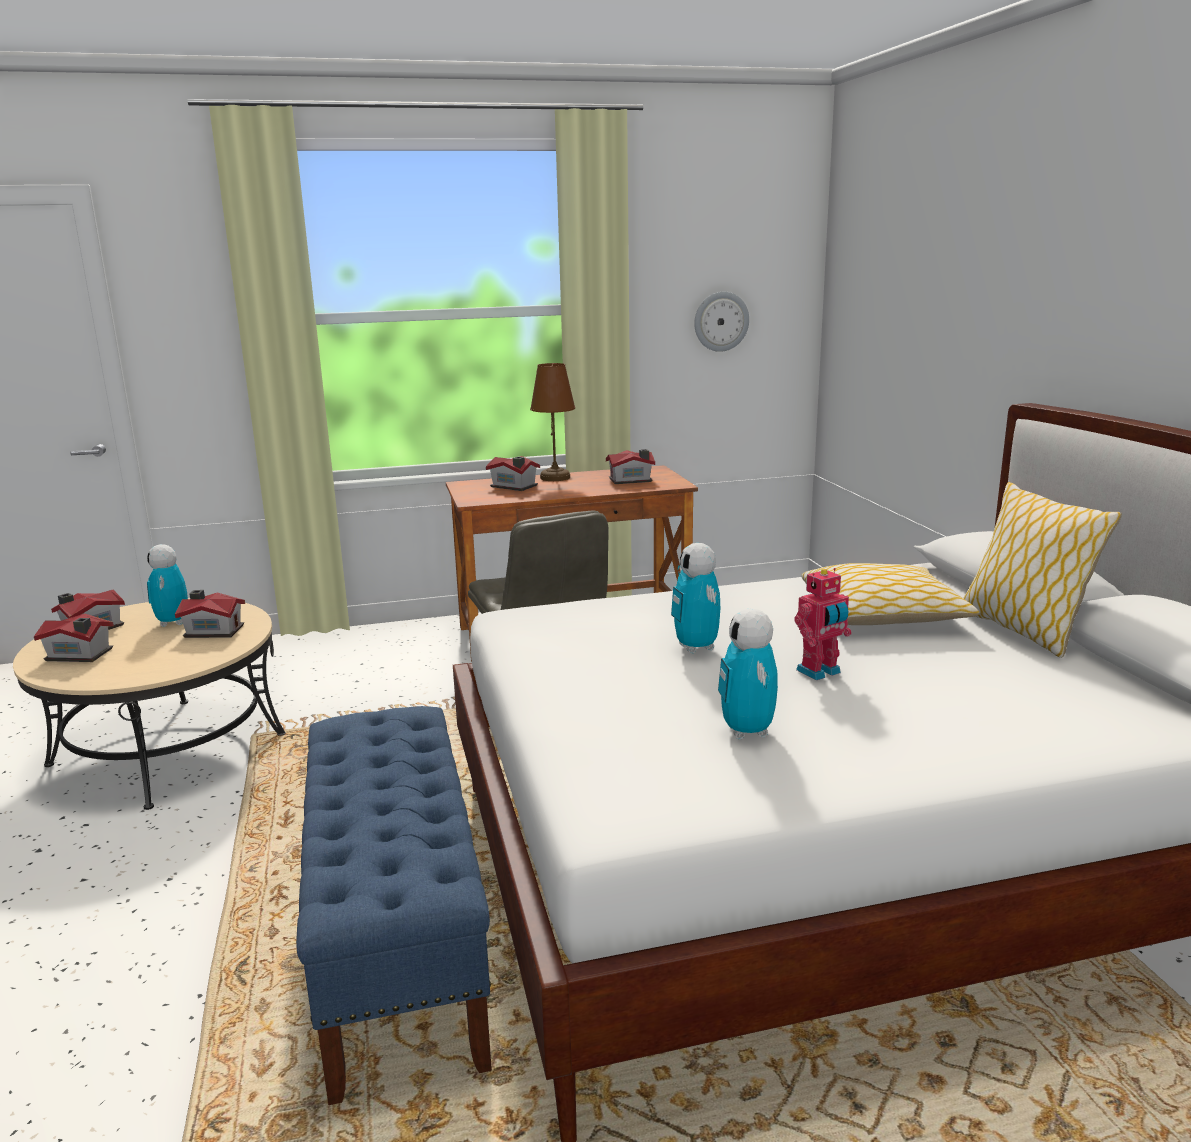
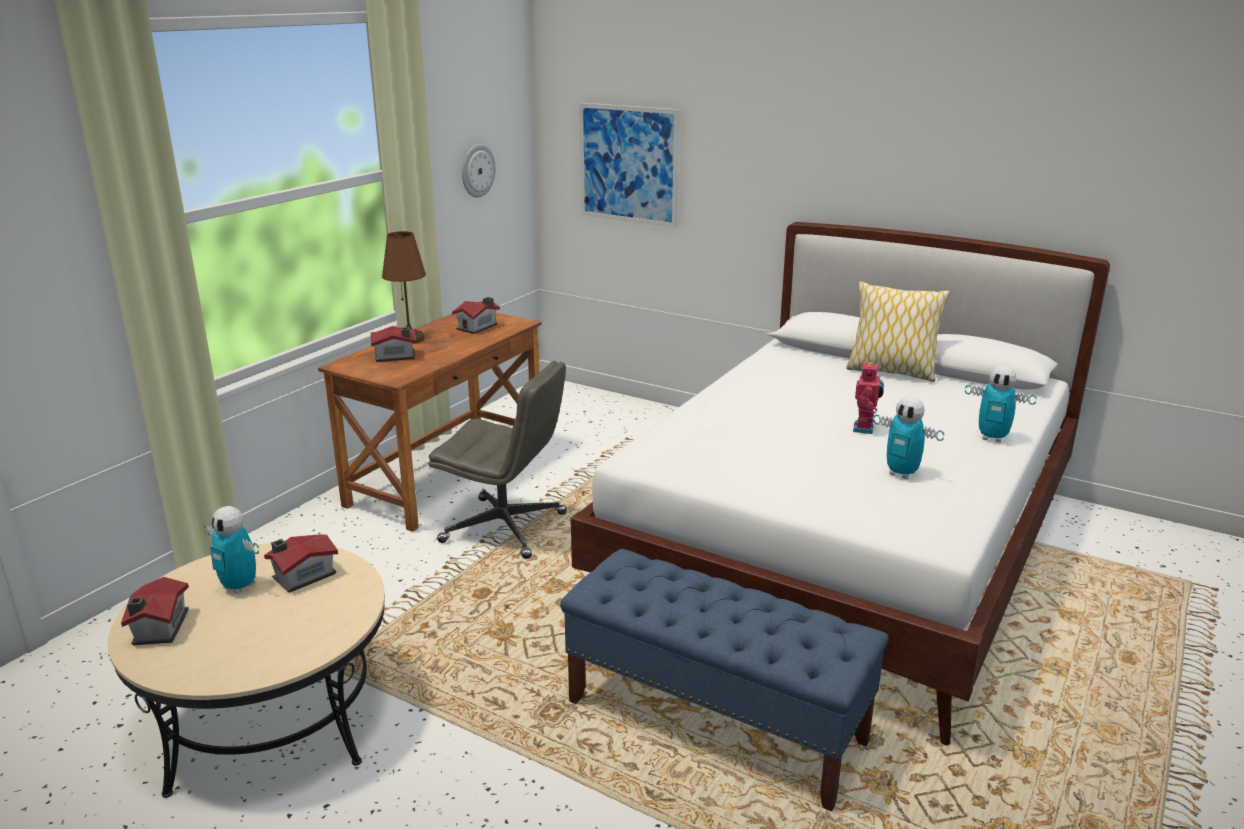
camera: 45 degrees left, 5 degrees up
toy house [34,614,114,662] -> none
toy robot [671,543,720,654] -> toy robot moved to [965,365,1037,443]
pillow [801,563,979,625] -> none
none -> picture [579,103,680,228]

